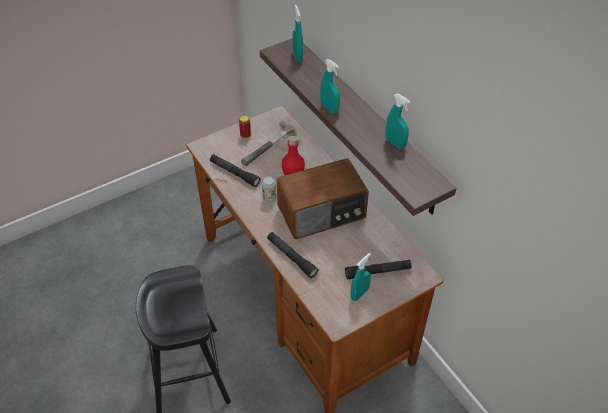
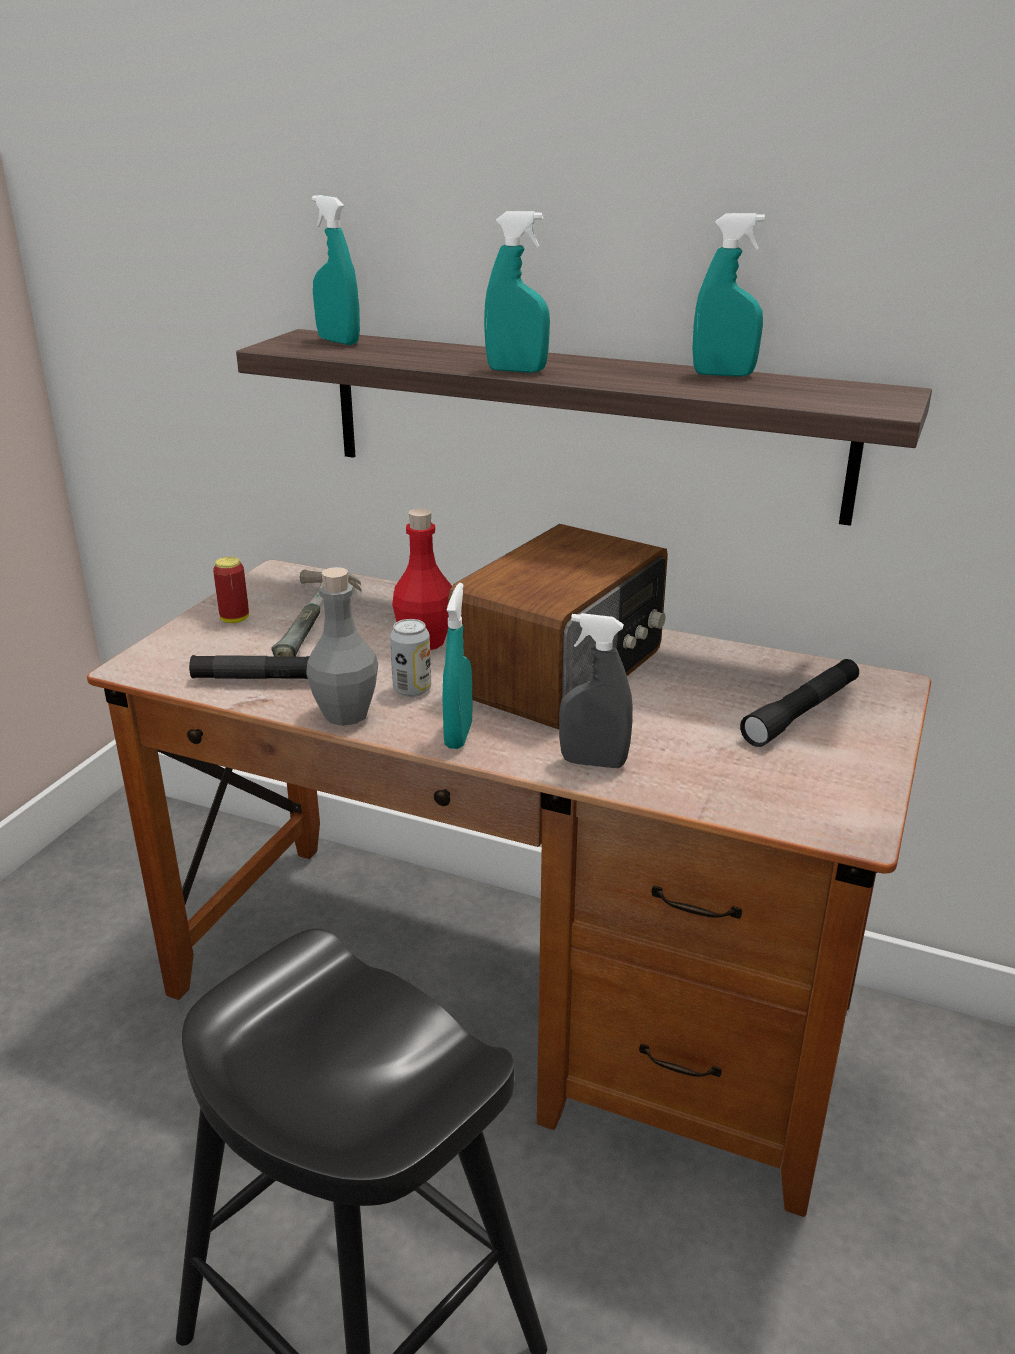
camera: 35 degrees left, 20 degrees down
black flashlight [267,232,319,278] -> grey spray bottle [559,613,633,768]
turquoise spray bottle [351,253,371,301] -> turquoise spray bottle moved to [443,583,472,749]
none -> grey bottle [306,567,378,726]

